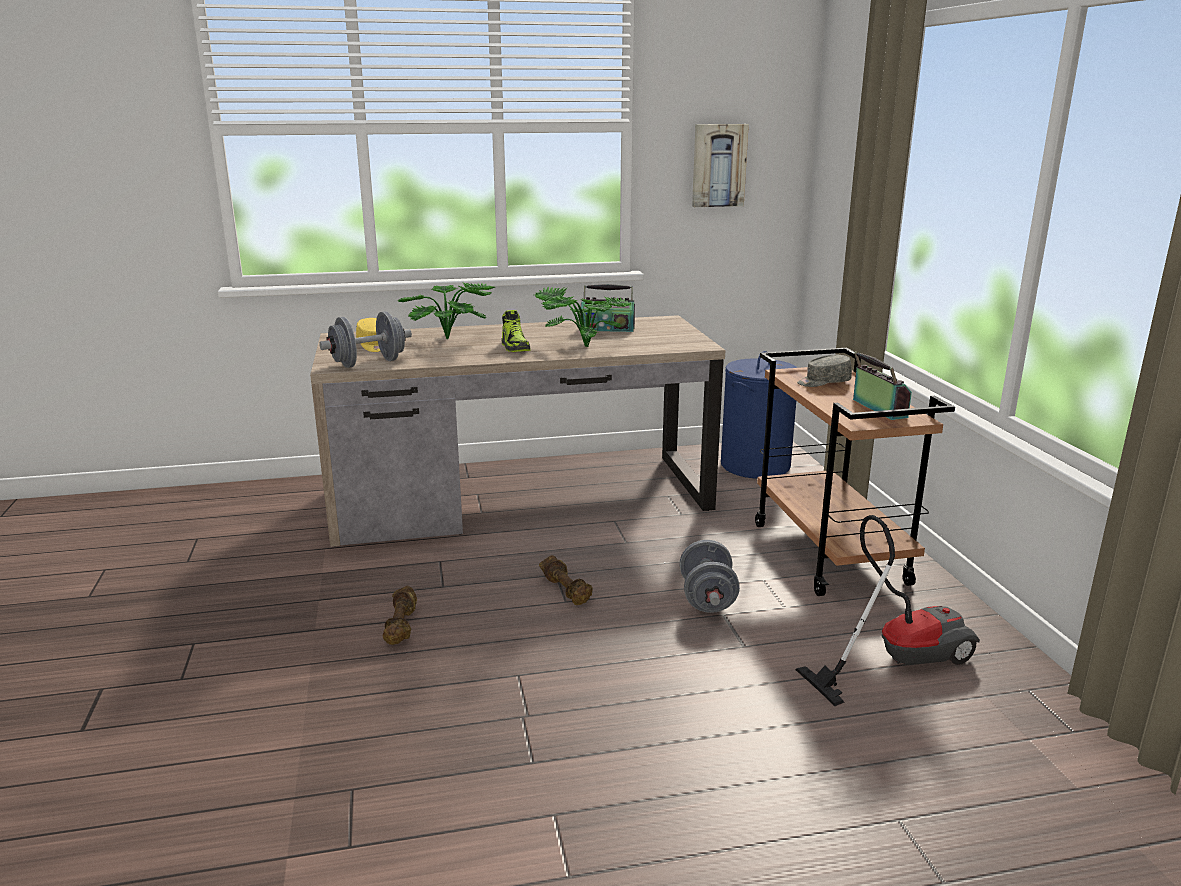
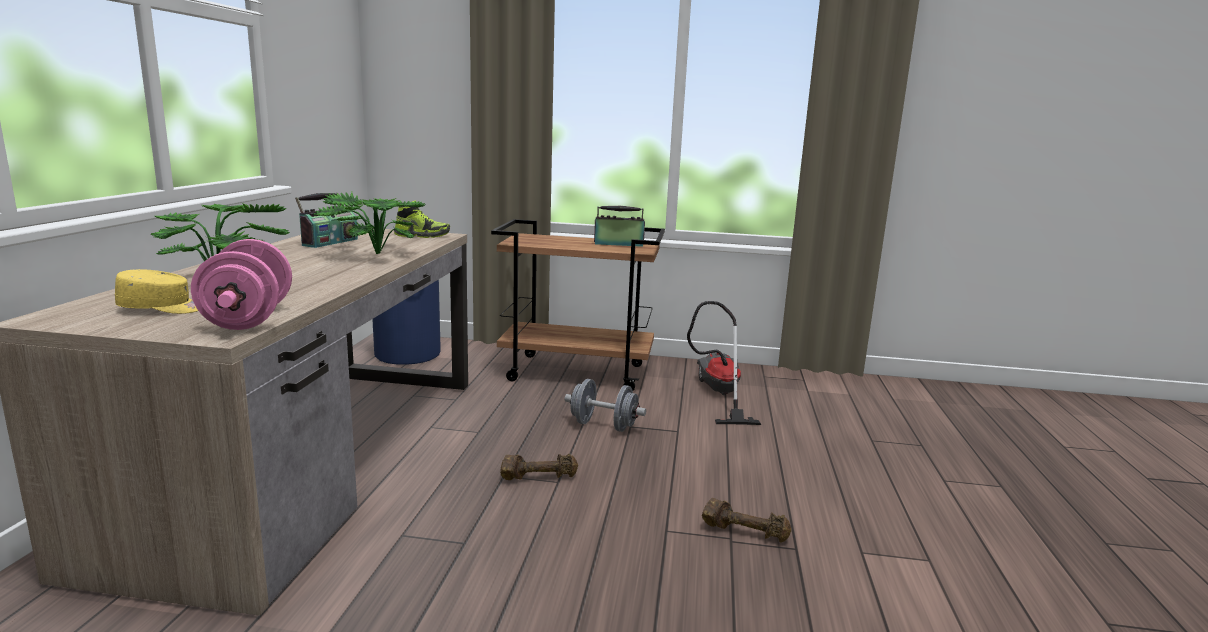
camera: 70 degrees left, 5 degrees down
grey dumbbell [319,311,412,368] -> pink dumbbell [191,239,292,330]
brown dumbbell [382,586,417,645] -> brown dumbbell moved to [701,498,791,543]
shoe [501,310,531,352] -> shoe moved to [394,201,450,238]
picture [692,124,749,207] -> none
grey cap [797,355,852,387] -> none

